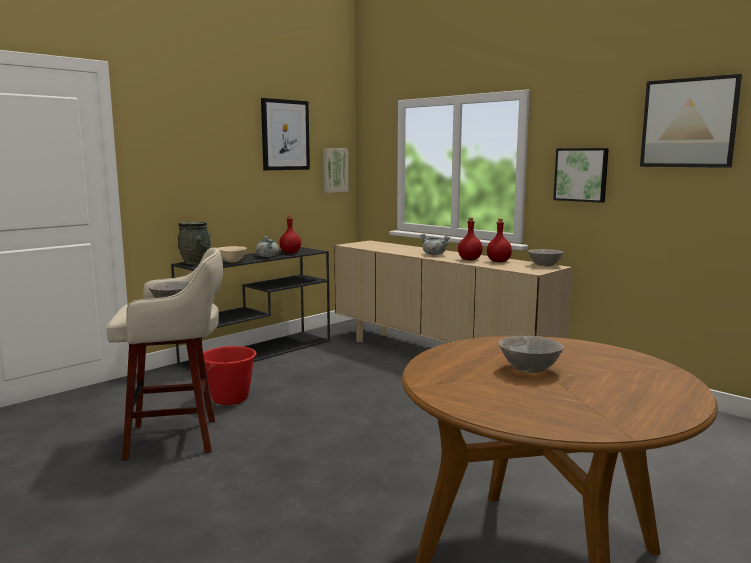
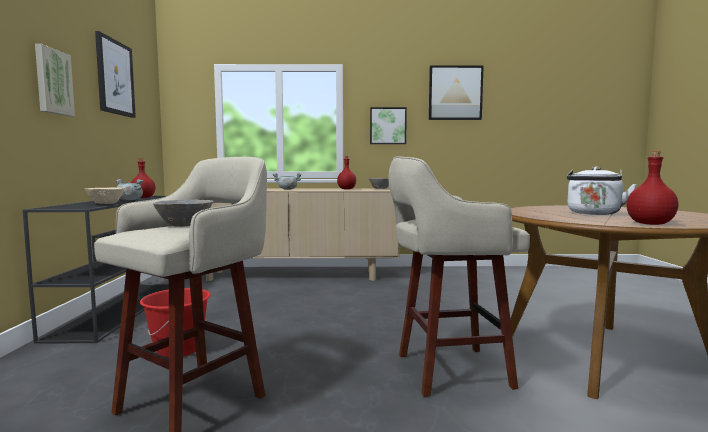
camera: 45 degrees left, 5 degrees down
grey vase [177,222,211,265] -> none
picture [323,148,348,193] -> picture moved to [35,44,75,116]
red bottle [458,218,483,260] -> red bottle moved to [627,151,678,225]
grey bowl [499,336,564,373] -> white kettle [567,166,637,215]
none -> beige stool [389,157,530,397]

